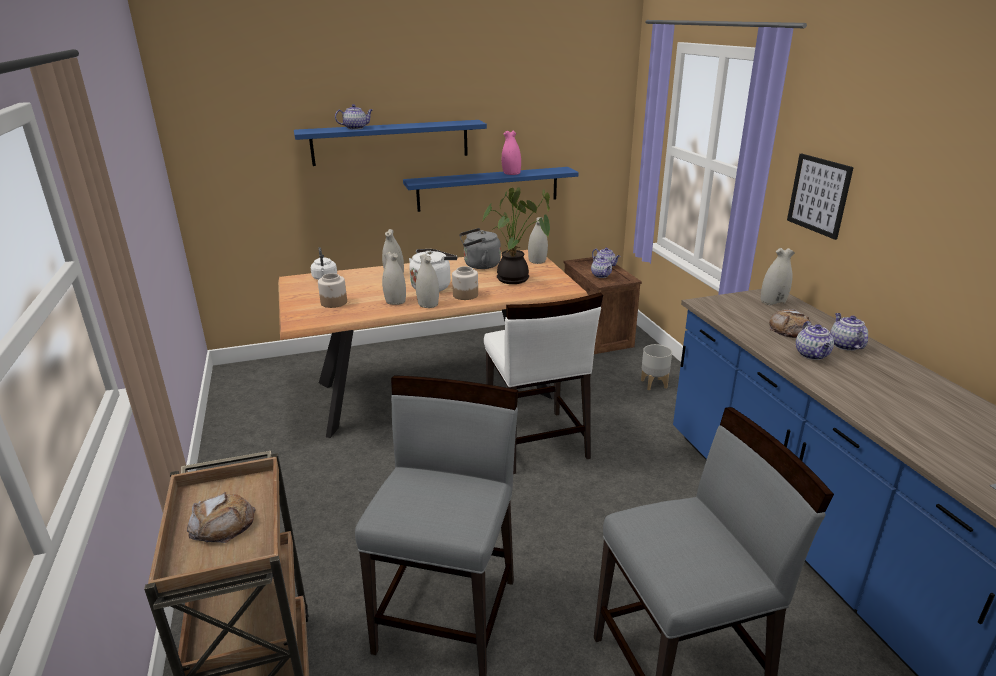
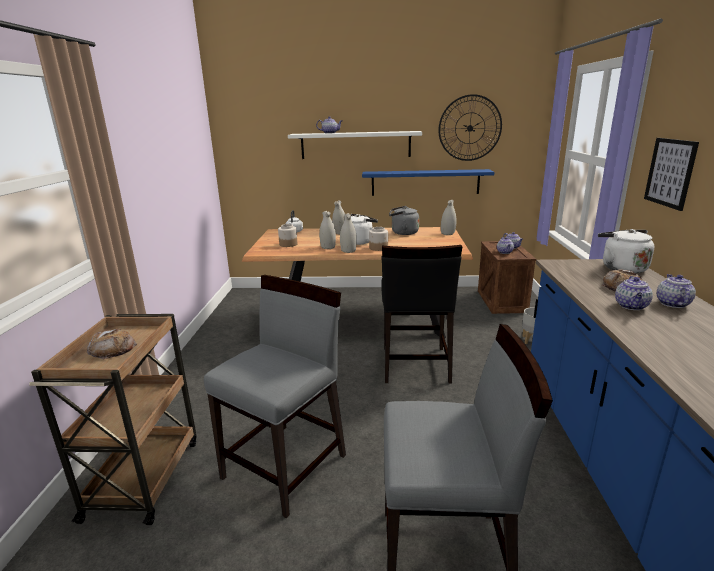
camera: 20 degrees right, 5 degrees down
blue shelf [294,120,487,166] -> white shelf [288,131,422,159]
potted plant [482,187,550,284] -> none
white chair [484,292,603,474] -> black chair [381,245,462,383]
pink vase [502,130,521,175] -> none
white vase [761,248,795,306] -> white kettle [598,229,655,273]
none -> wall clock [438,94,502,161]

